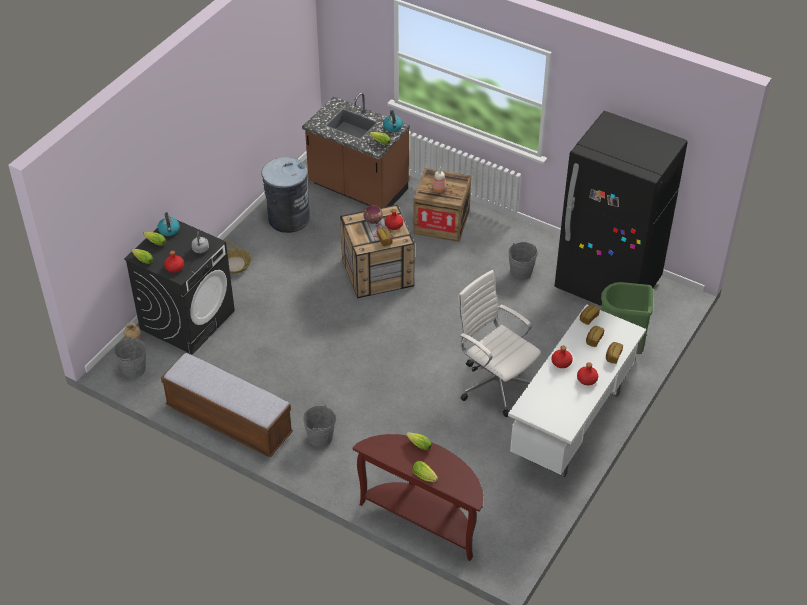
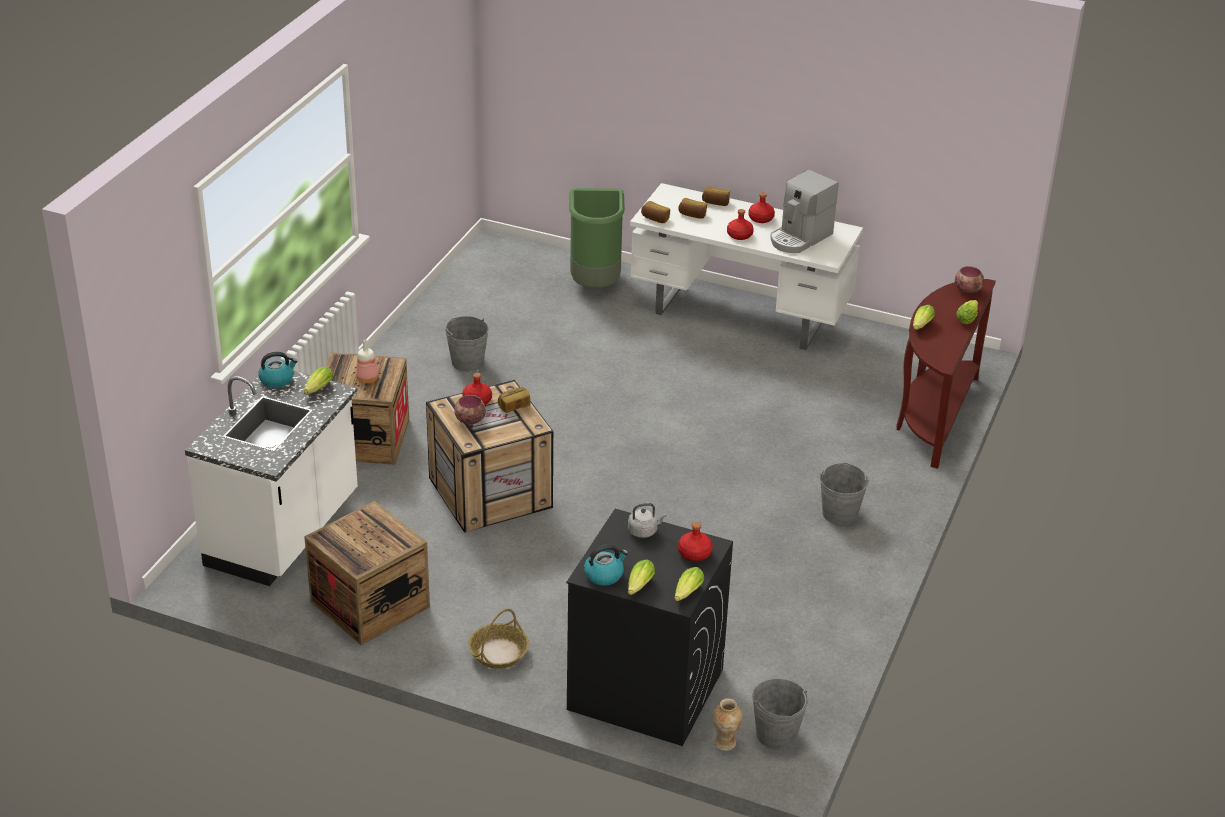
camera: 100 degrees left, 10 degrees down
bench [161,353,293,457] -> none
grey trash can [261,157,310,233] -> crate [304,501,430,646]
brown counter [302,93,410,208] -> white counter [185,371,358,586]
white office chair [458,270,541,417] -> none
black fridge [555,111,688,306] -> none
none -> coffee machine [770,169,838,253]
none -> bowl [955,266,984,294]

